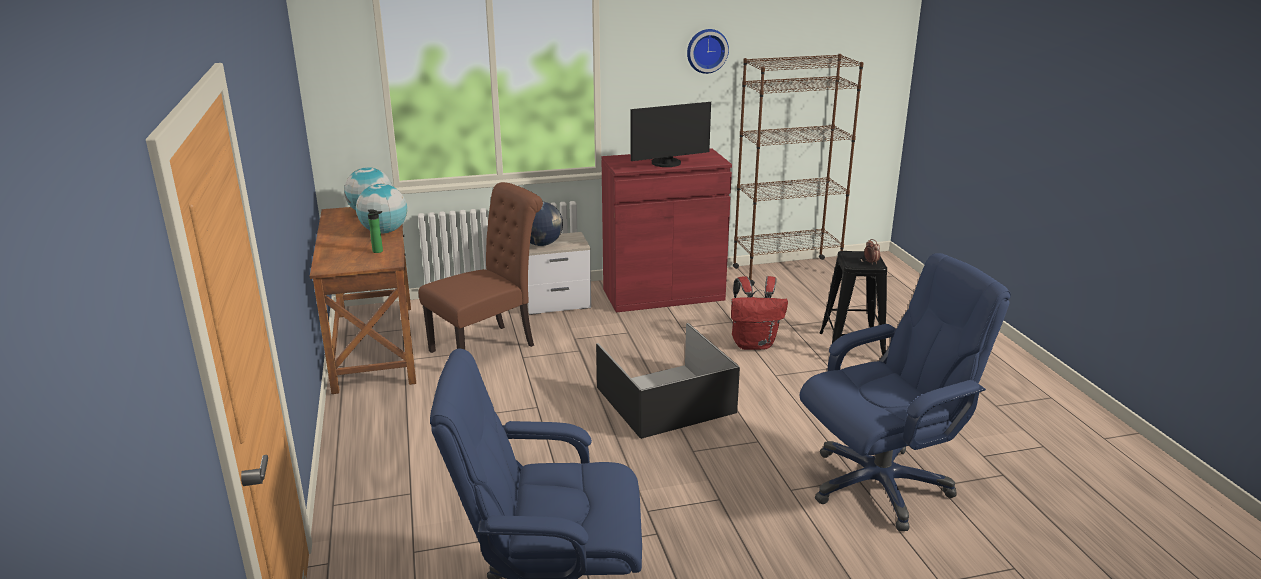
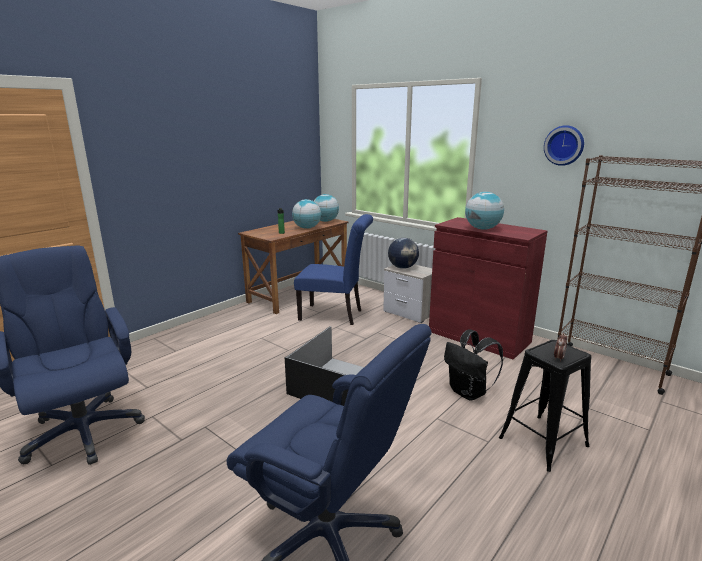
camera: 55 degrees right, 5 degrees down
brown chair [418,182,543,353] -> blue chair [294,214,373,325]
monitor [630,102,711,167] -> globe [465,192,504,230]
red backpack [731,276,788,350] -> black backpack [444,329,503,401]

